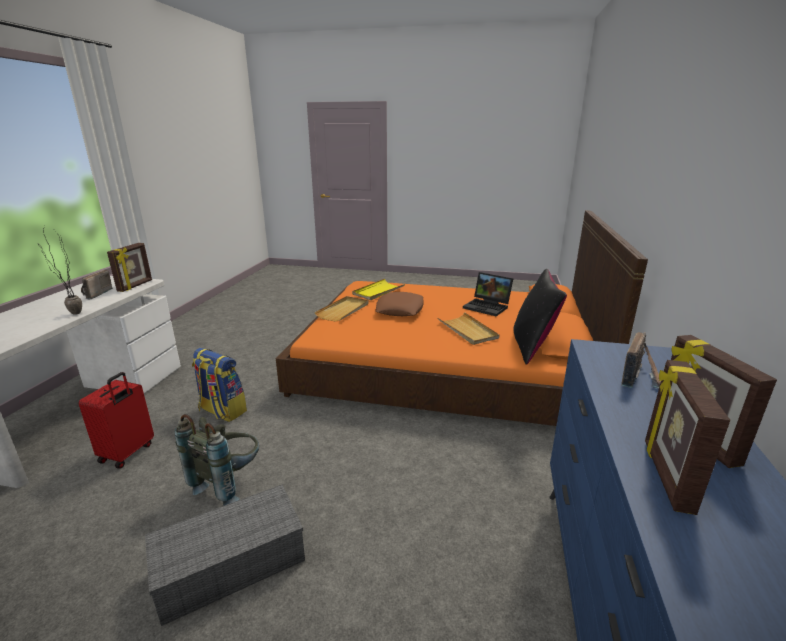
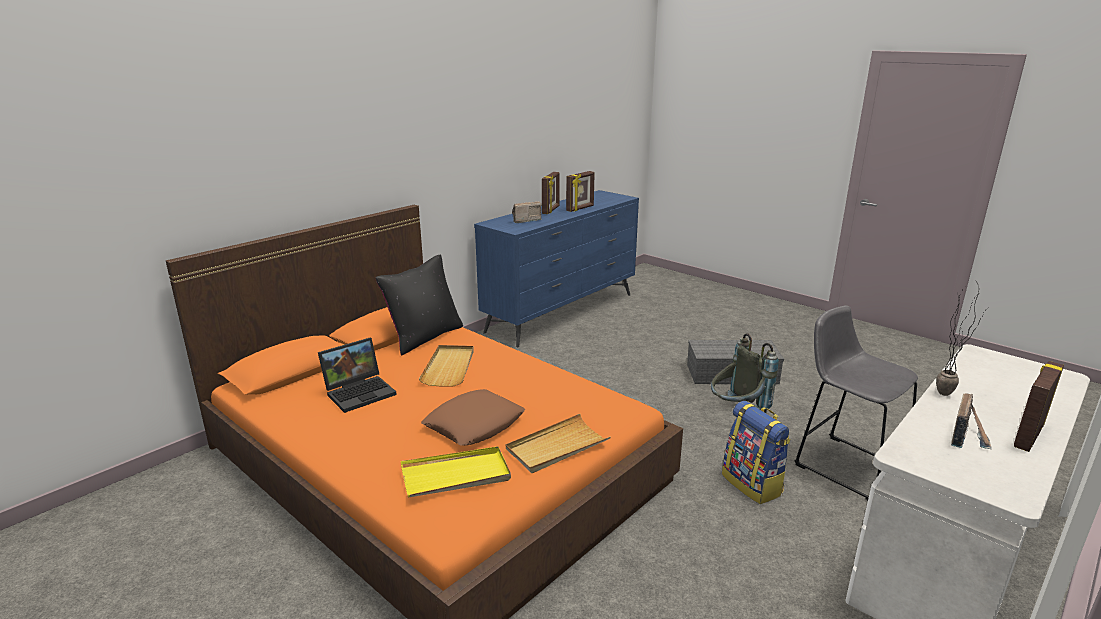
camera: 150 degrees left, 0 degrees up
red suitcase [79,372,154,469] -> grey stool [794,306,918,500]
picture frame [107,243,152,292] -> picture frame moved to [1014,361,1064,452]
laptop [463,272,514,316] -> laptop turned 75 degrees clockwise [318,338,397,413]

